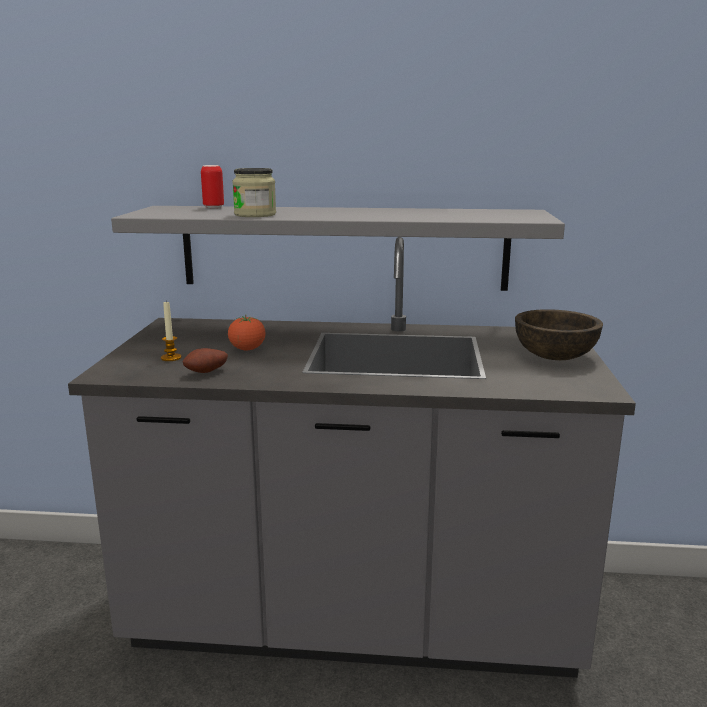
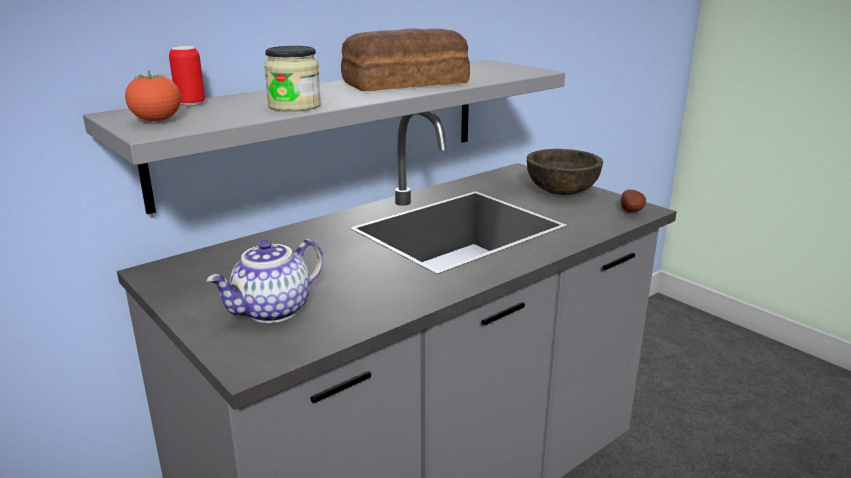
camera: 45 degrees left, 5 degrees up
candle [161,301,182,361] -> teapot [206,239,323,323]
potato [182,348,228,373] -> potato moved to [621,190,646,212]
tomato [228,315,266,350] -> tomato moved to [125,70,181,122]
none -> bread [341,28,470,91]

